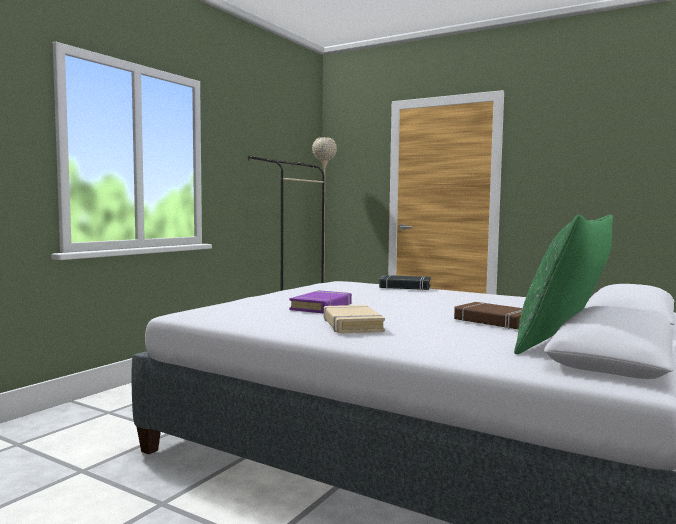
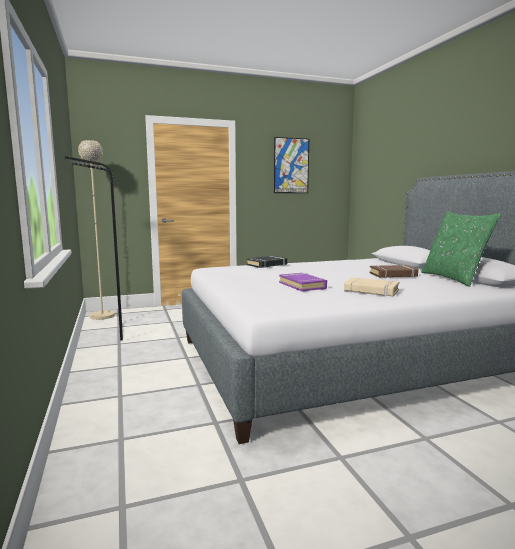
camera: 50 degrees left, 5 degrees up
none -> picture [274,137,309,193]

